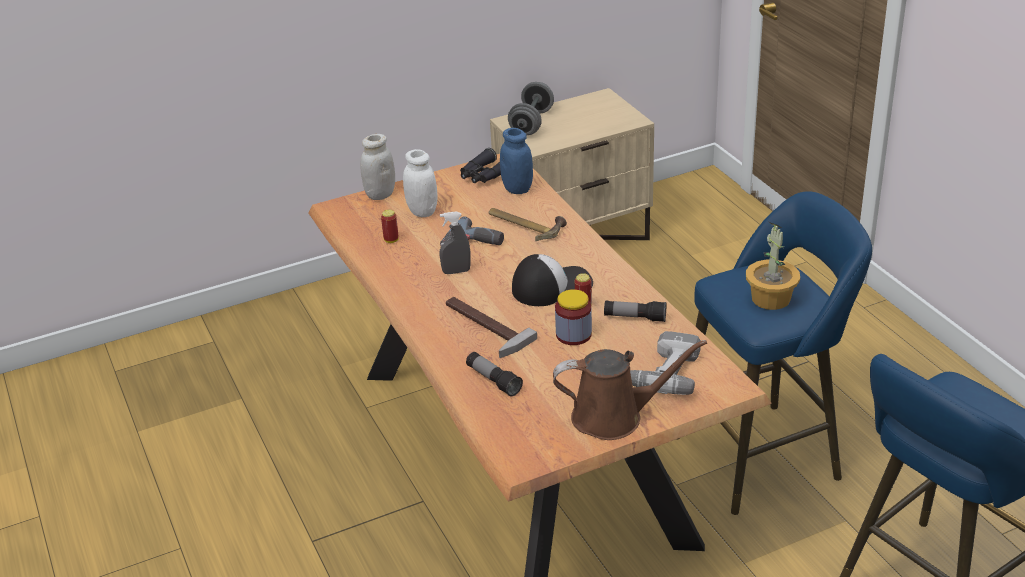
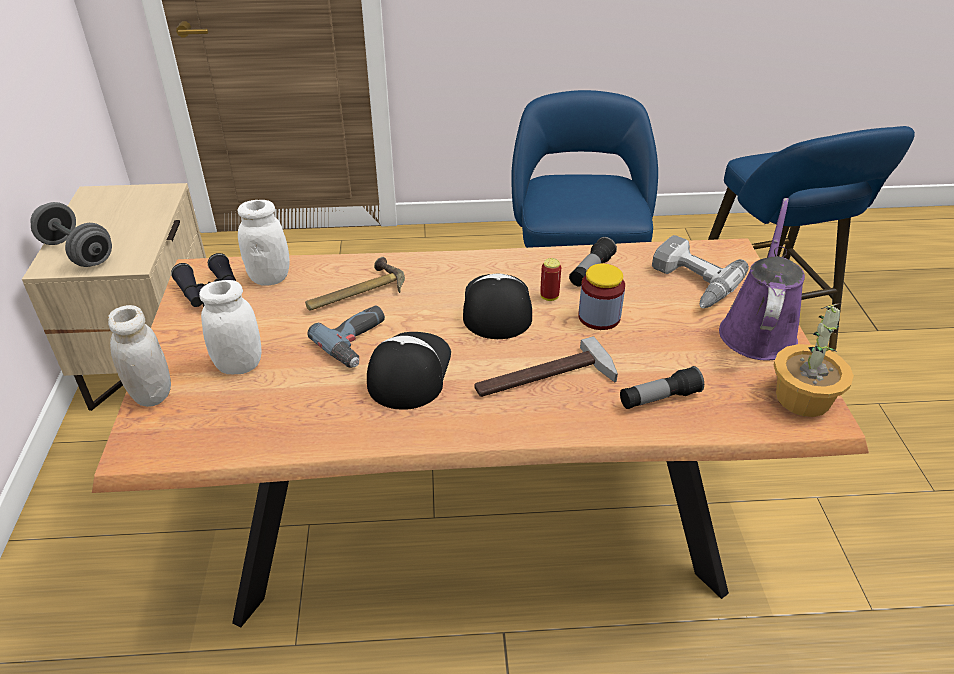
camera: 70 degrees left, 5 degrees up
can [381,210,399,243] -> none
grey spray bottle [439,211,471,274] -> cap [367,332,451,410]
blue jar [500,128,533,194] -> white jar [238,200,290,286]
brown watering can [553,340,707,440] -> purple watering can [719,198,805,361]
potted plant [746,222,800,310] -> potted plant moved to [773,303,854,417]

